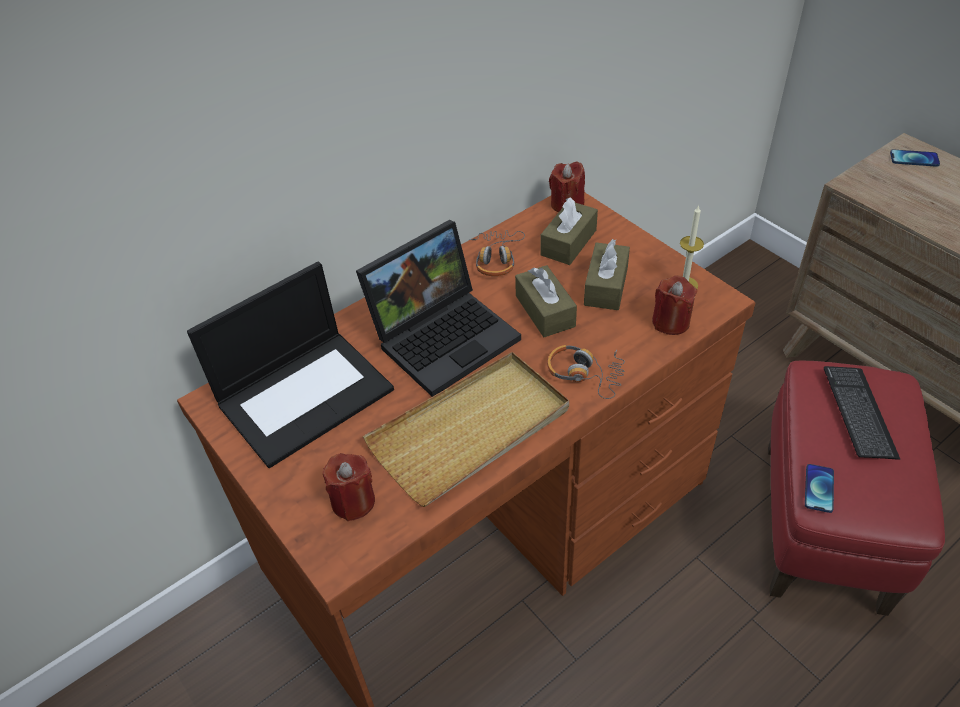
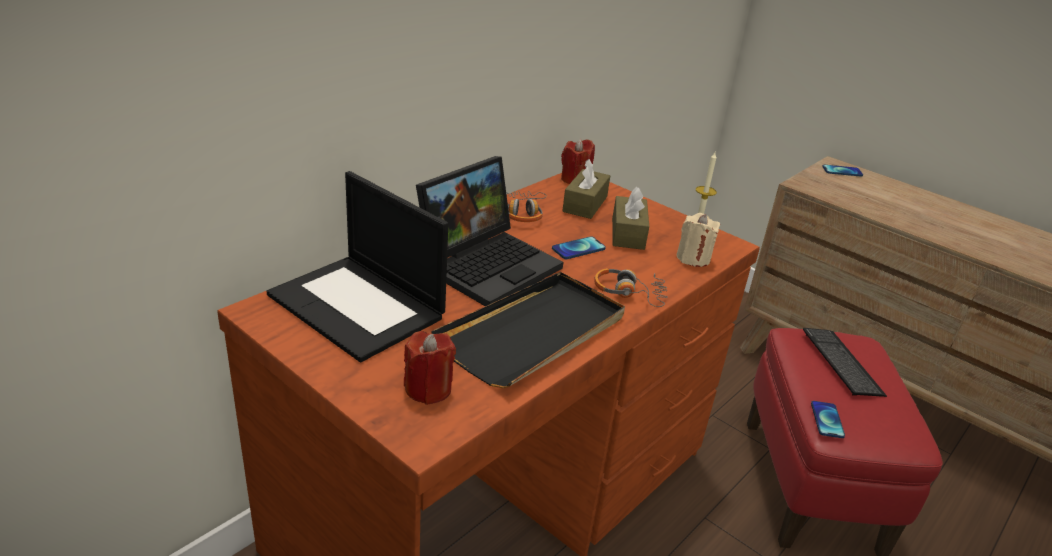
camera: 15 degrees left, 15 degrees down
laptop [187,261,394,468] -> laptop turned 90 degrees clockwise [267,171,448,362]
beige tray [363,352,569,507] -> black tray [431,272,625,388]
brown tissue box [515,265,577,337] -> phone [552,236,606,259]
red candle [652,275,697,335] -> beige candle [677,213,720,267]

